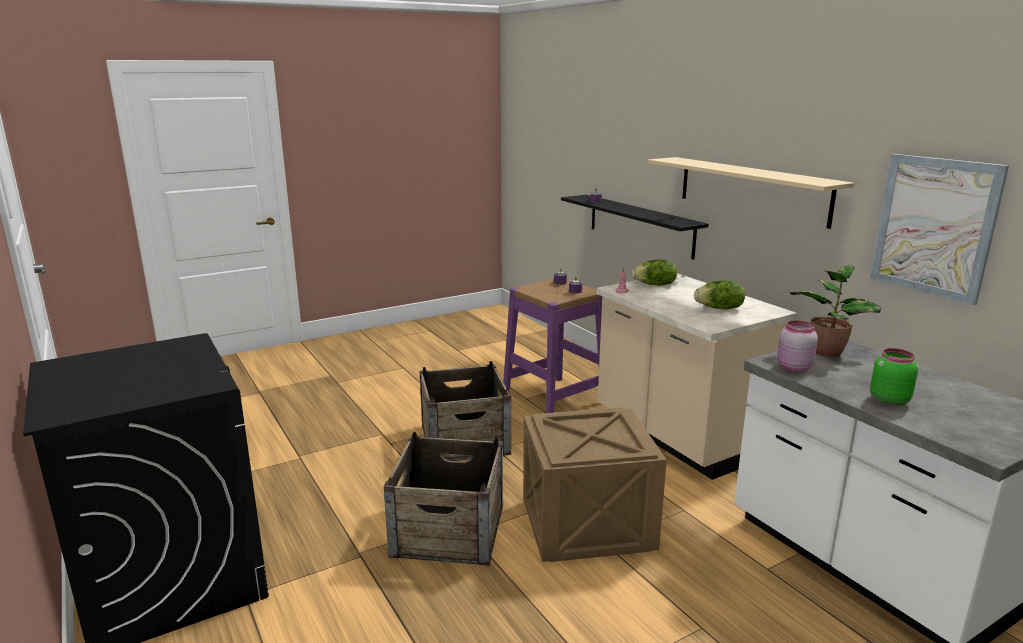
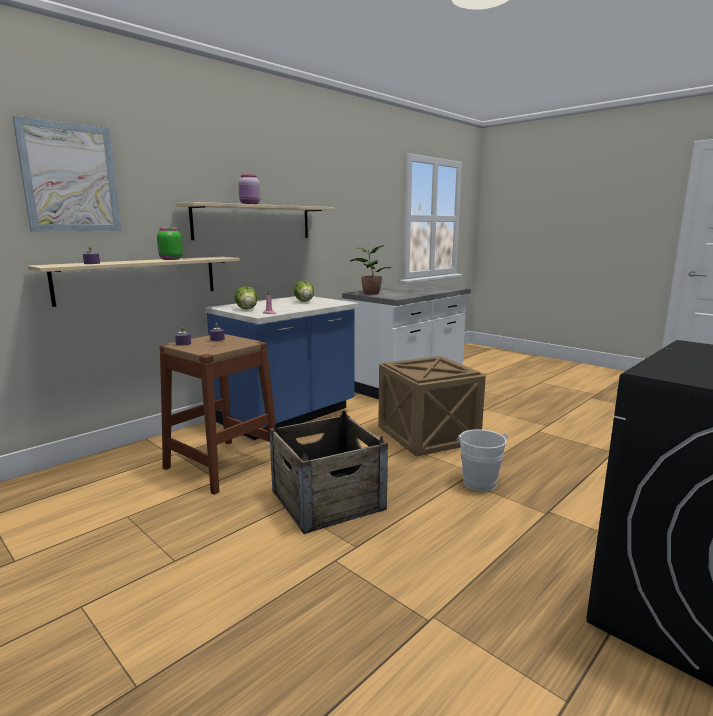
camera: 105 degrees left, 5 degrees down
crate [384,432,503,566] -> white bucket [456,429,508,491]
purple stool [503,279,602,413] -> brown stool [159,334,276,495]
black shelf [561,195,708,260] -> beige shelf [28,257,240,307]
beige counter [596,273,797,480] -> blue counter [205,296,359,440]
pink jar [777,320,818,373] -> pink jar moved to [239,174,261,204]
picture [870,154,1009,305] -> picture moved to [12,115,121,231]
green jar [870,348,918,406] -> green jar moved to [157,228,183,260]

